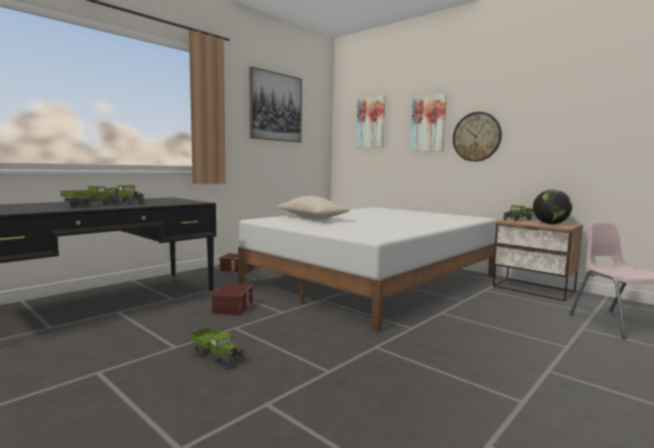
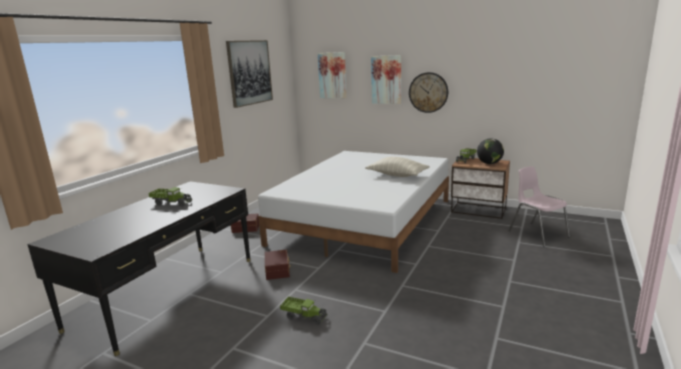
camera: 15 degrees left, 10 degrees up
toy truck [60,186,120,207] -> none
pillow [277,196,350,220] -> pillow moved to [365,157,430,177]

